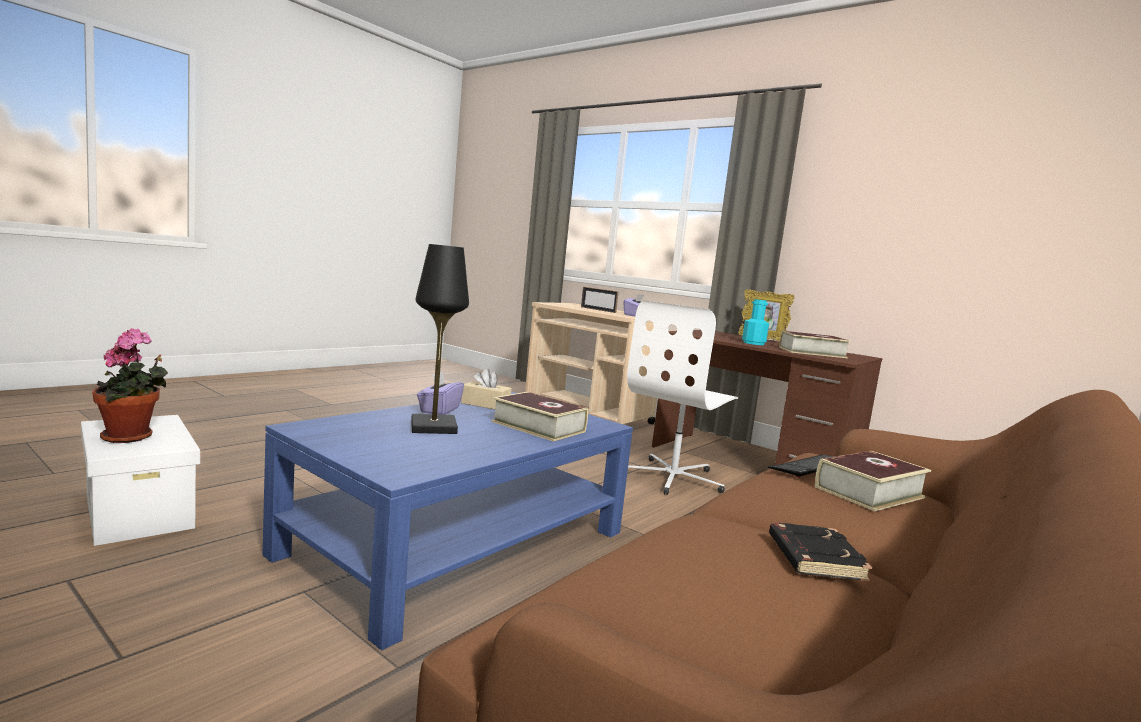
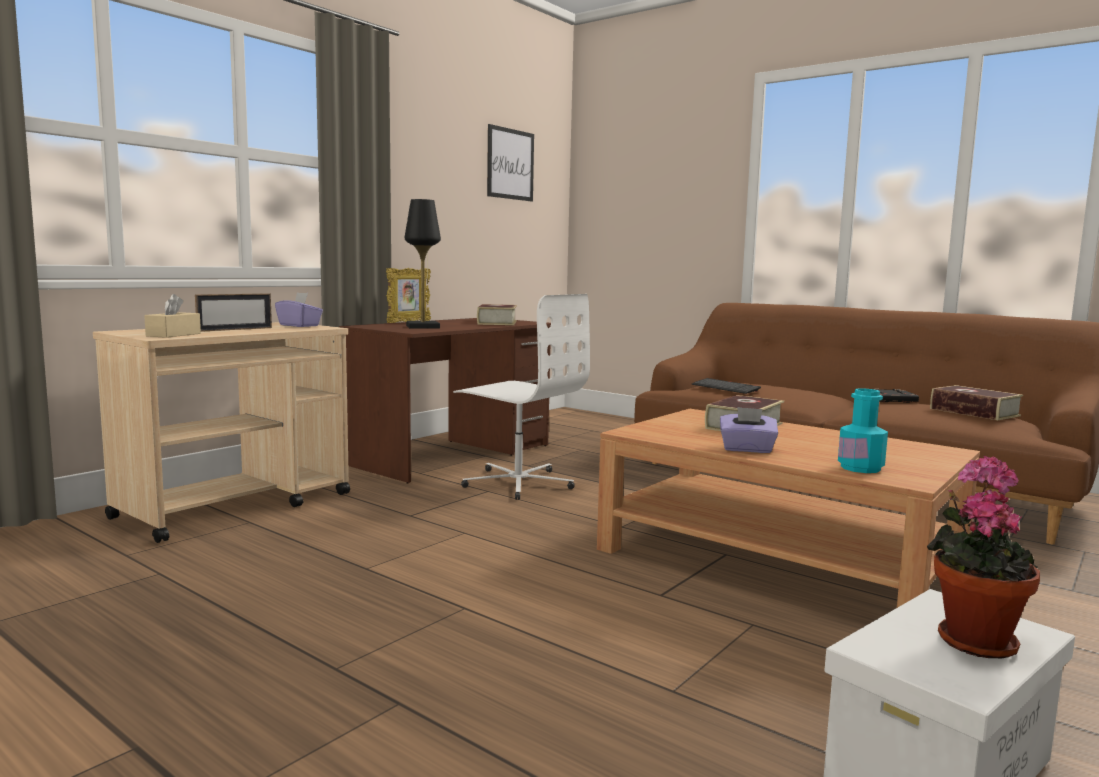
camera: 90 degrees left, 0 degrees up
blue coffee table [262,392,633,650] -> brown coffee table [597,409,980,608]
black table lamp [411,244,469,434] -> black table lamp moved to [405,199,441,329]
beige tissue box [461,368,512,409] -> beige tissue box moved to [144,294,201,338]
turquoise bottle [742,299,769,345] -> turquoise bottle moved to [838,388,888,473]
book [815,451,931,511] -> book moved to [930,385,1023,420]
none -> picture [487,124,534,201]

